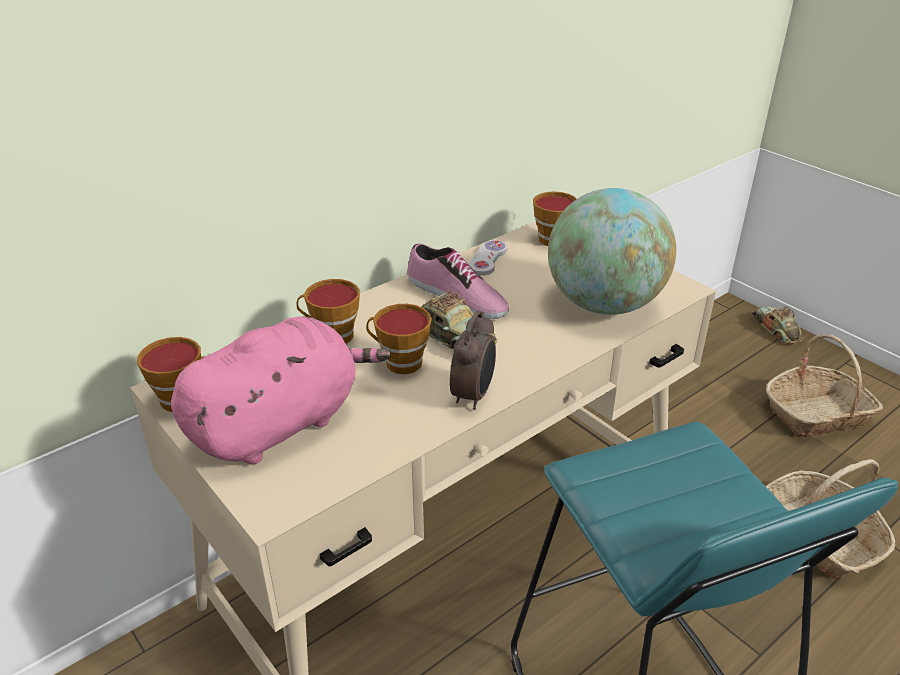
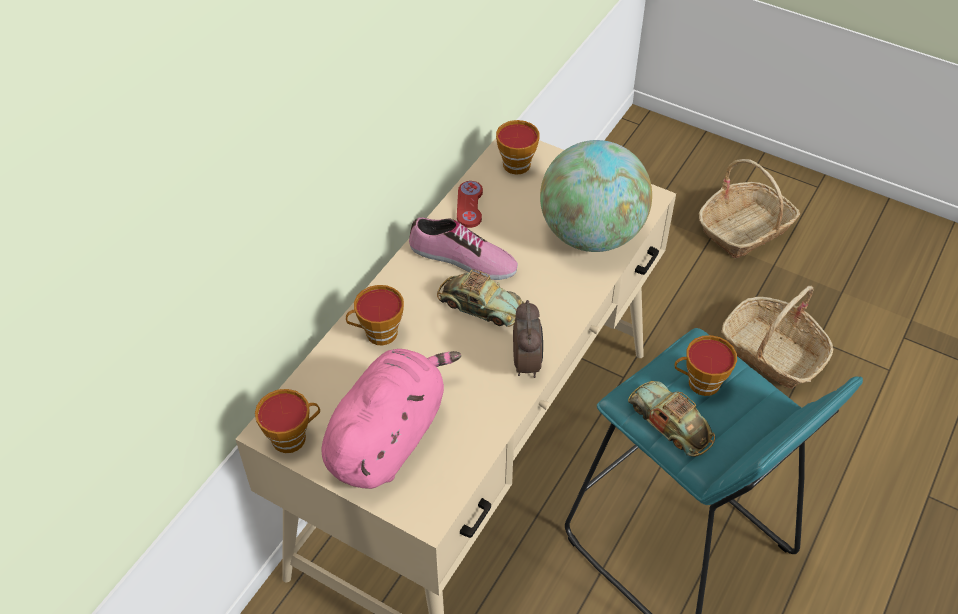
camera: 20 degrees left, 15 degrees up
cup [366,304,432,374] -> cup moved to [674,335,737,396]
white game controller [468,240,508,276] -> red game controller [457,181,483,228]
toy car [751,306,804,344] -> toy car moved to [628,381,715,457]

